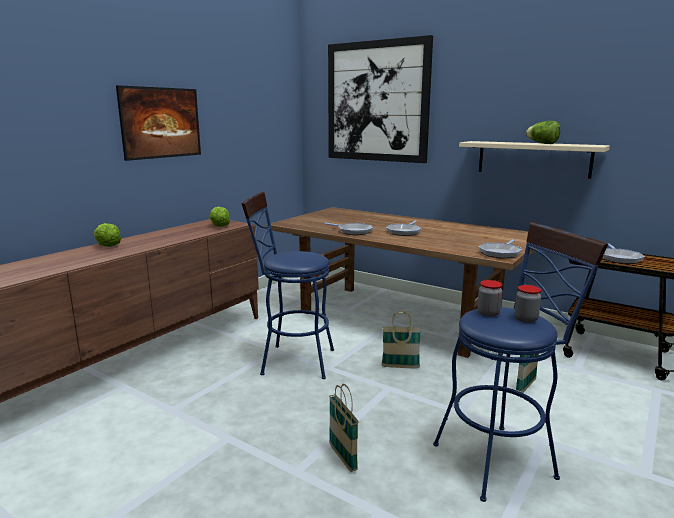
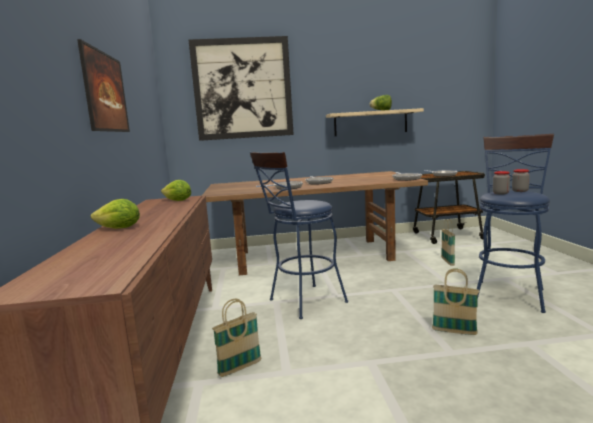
camera: 40 degrees left, 5 degrees down
basket [382,311,421,369] -> basket moved to [212,299,262,377]

